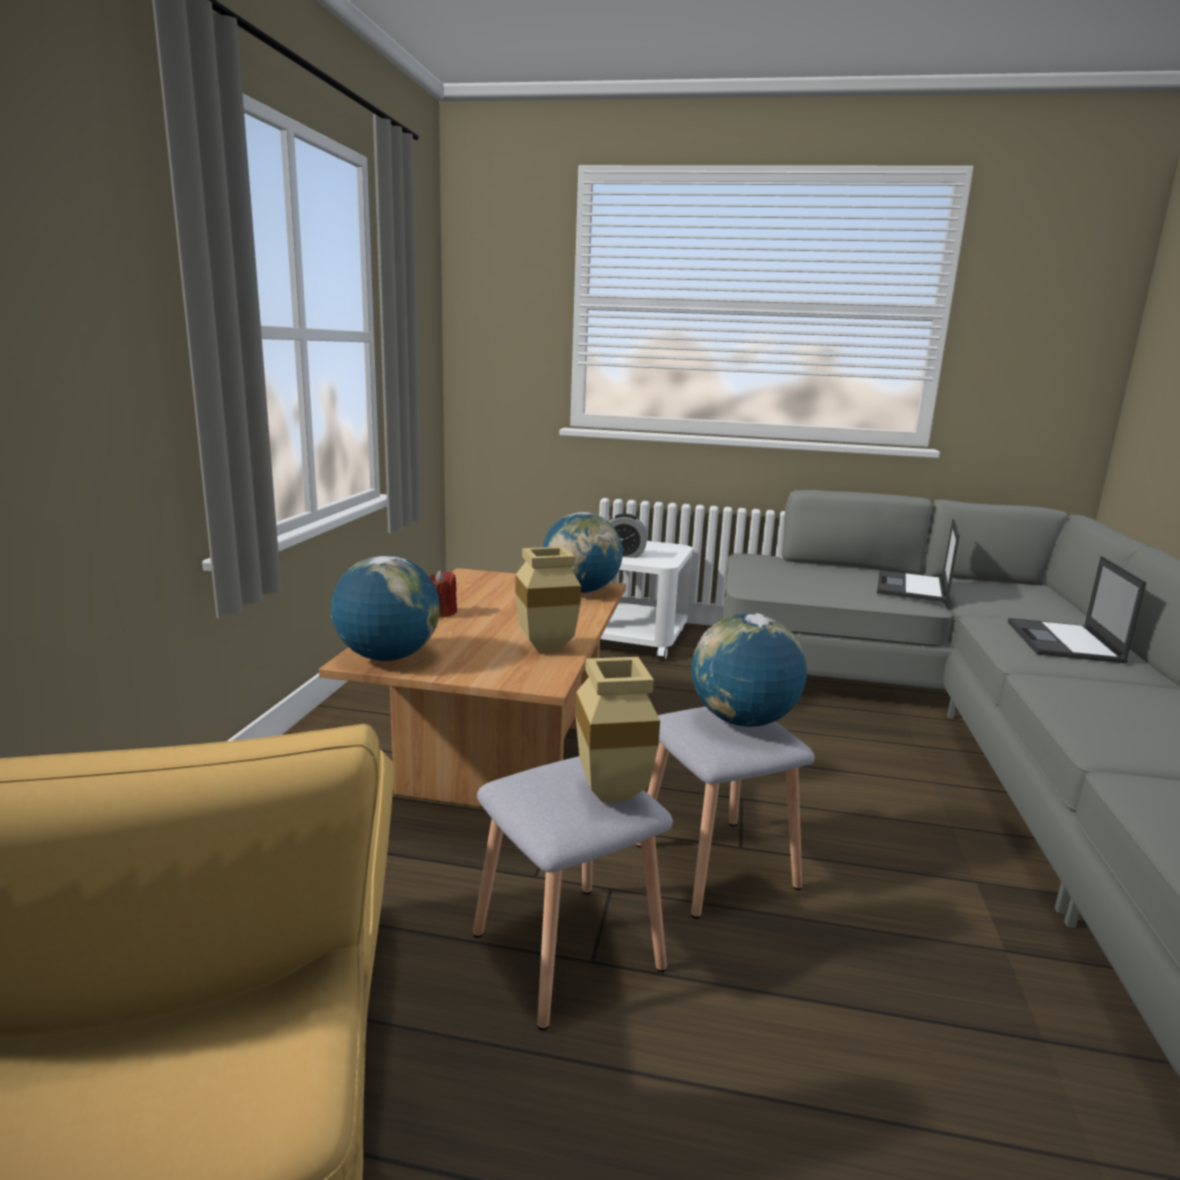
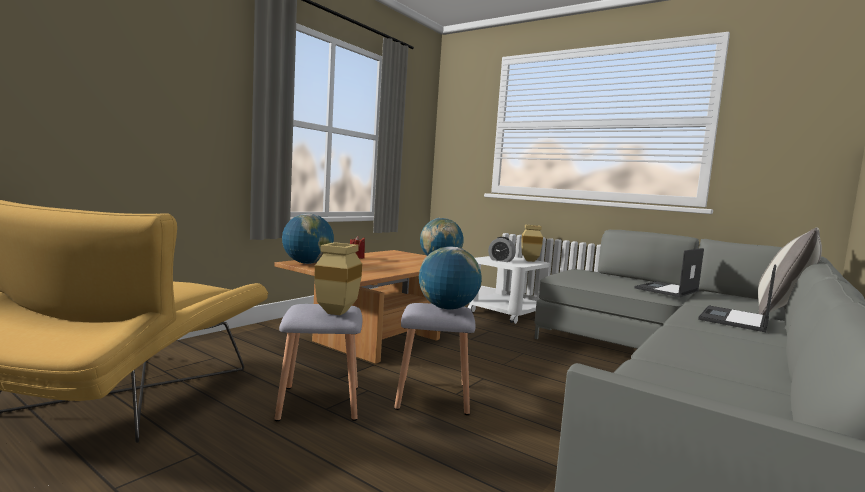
camera: 25 degrees right, 10 degrees down
beige vase [515,547,581,652] -> beige vase moved to [521,225,543,262]
none -> pillow [758,227,822,315]

